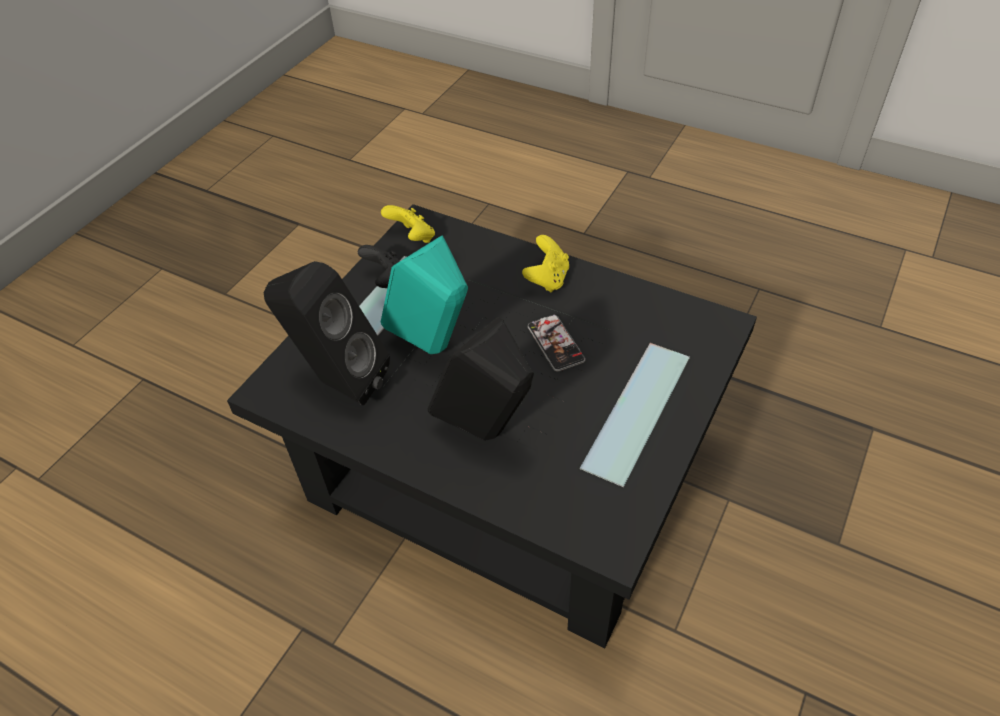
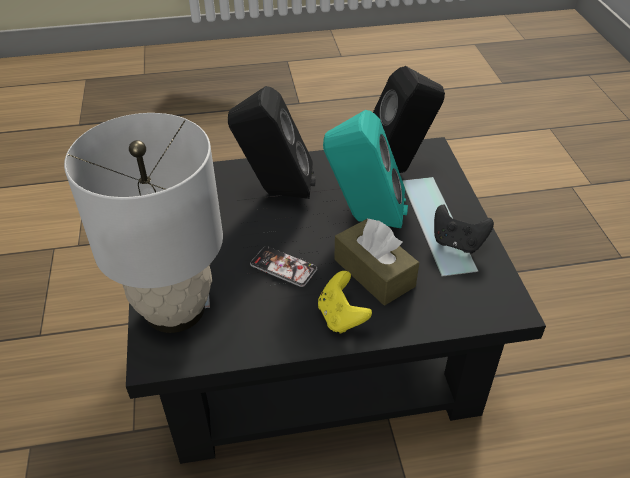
camera: 140 degrees right, 5 degrees down
yellow game controller [381,205,435,243] -> none
none -> white table lamp [64,113,223,333]
none -> brown tissue box [334,218,419,305]

